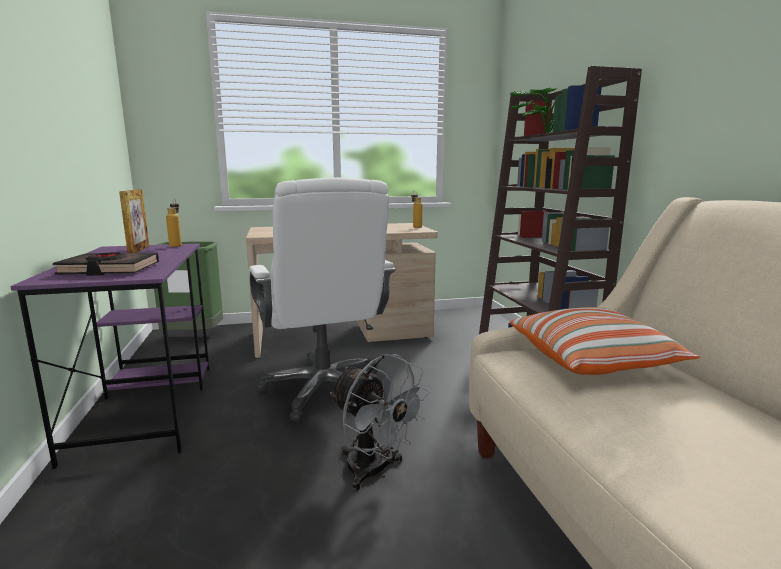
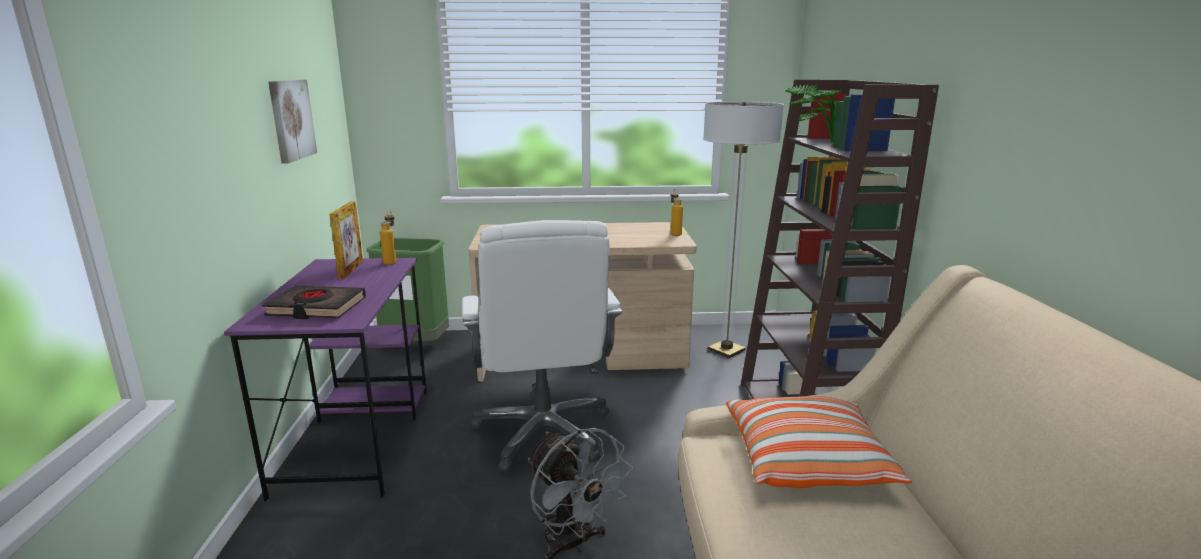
camera: 10 degrees right, 5 degrees up
none -> picture [268,80,317,163]
none -> floor lamp [703,101,784,358]

